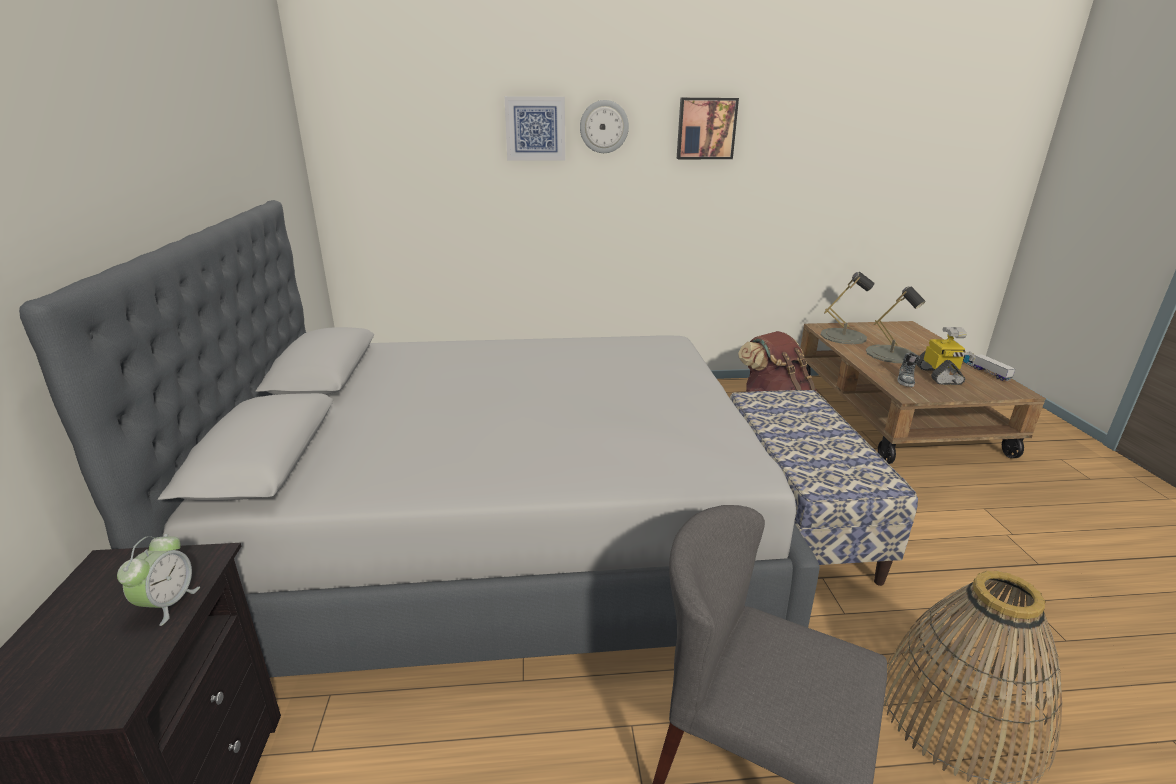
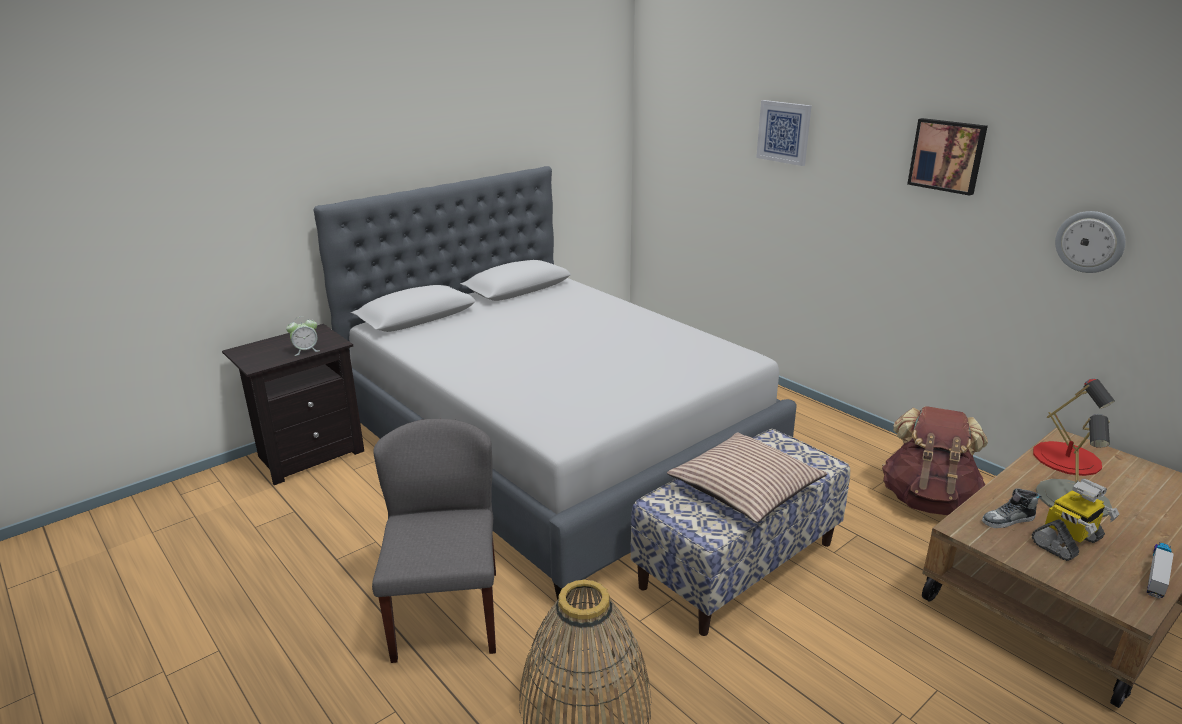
camera: 55 degrees right, 0 degrees up
wall clock [580,100,629,153] -> wall clock moved to [1055,211,1126,273]
grey table lamp [821,272,874,344] -> red table lamp [1033,378,1115,476]
none -> pillow [667,432,827,523]

